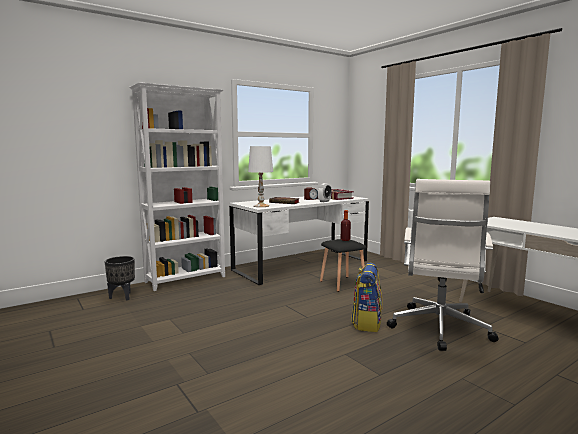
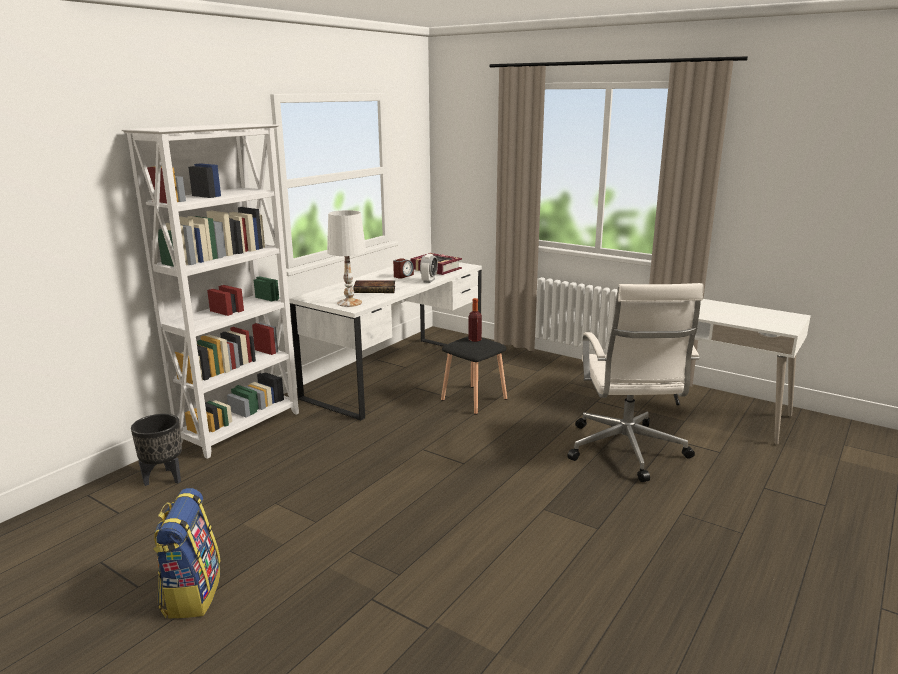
camera: 20 degrees left, 10 degrees up
backpack [351,263,383,332] -> backpack moved to [153,488,221,618]

